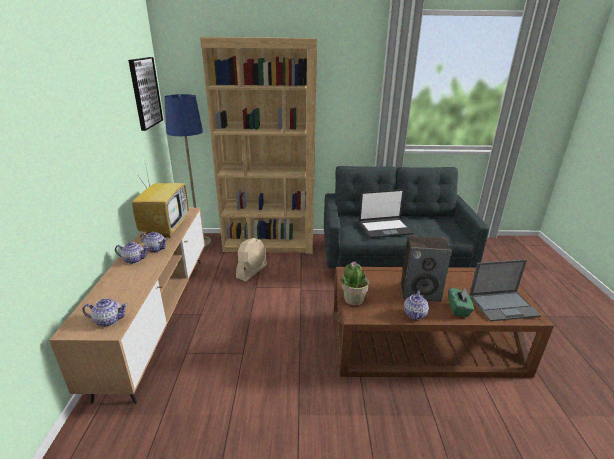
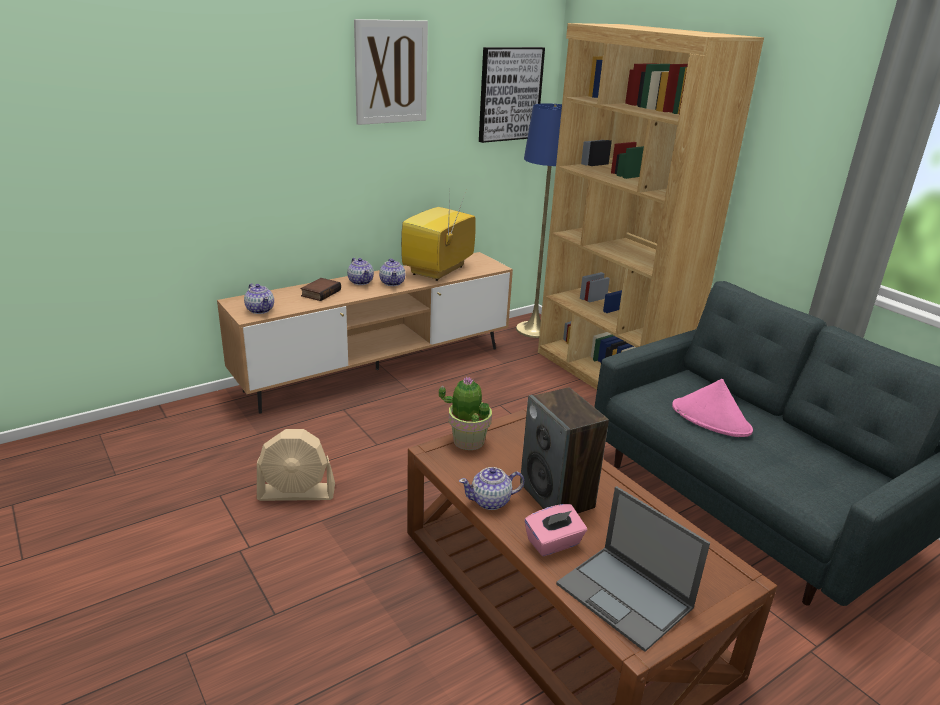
camera: 55 degrees right, 0 degrees up
television [132,163,189,238] -> television turned 150 degrees clockwise [401,194,476,281]
beige fan [236,238,267,281] -> beige fan moved to [257,429,335,501]
laptop [359,189,414,238] -> pink hat [672,379,753,437]
green tissue box [449,287,474,317] -> pink tissue box [525,504,587,556]
none -> book [301,278,341,301]
none -> picture [354,19,428,125]

